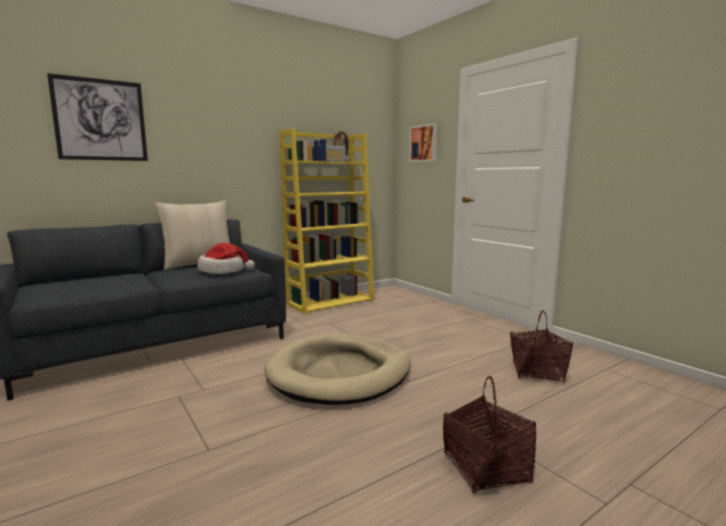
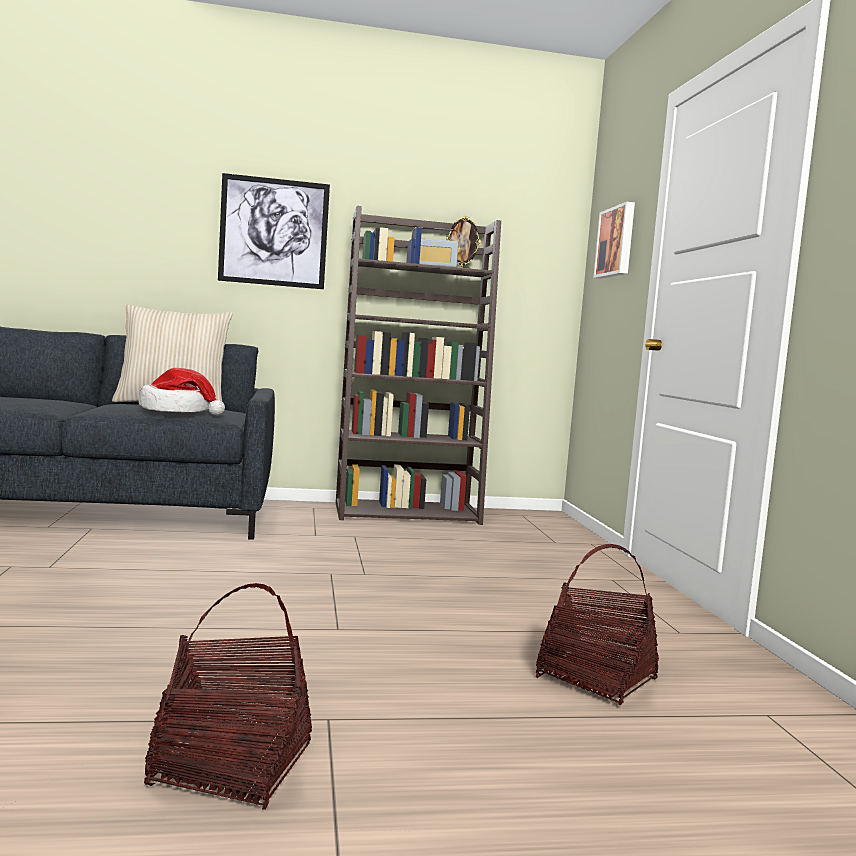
camera: 25 degrees right, 5 degrees down
picture [47,73,148,161] -> picture moved to [218,173,330,289]
beige dog bed [264,333,411,405] -> none
yellow bookcase [280,128,374,315] -> brown bookcase [336,206,501,525]

